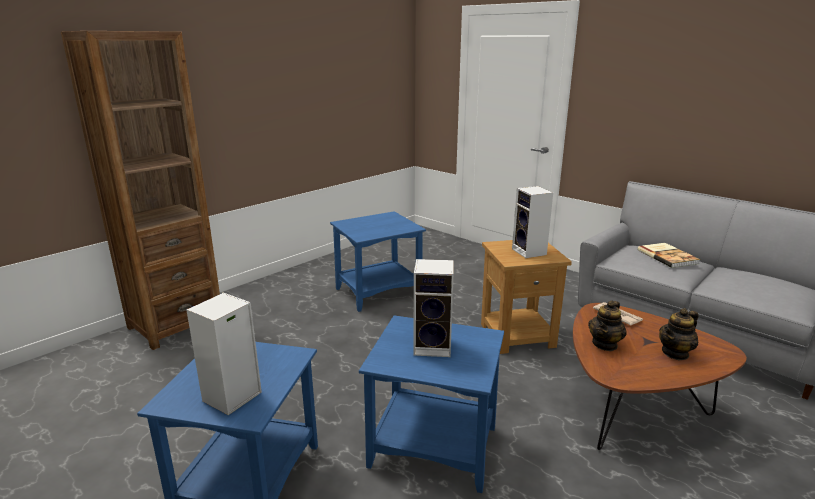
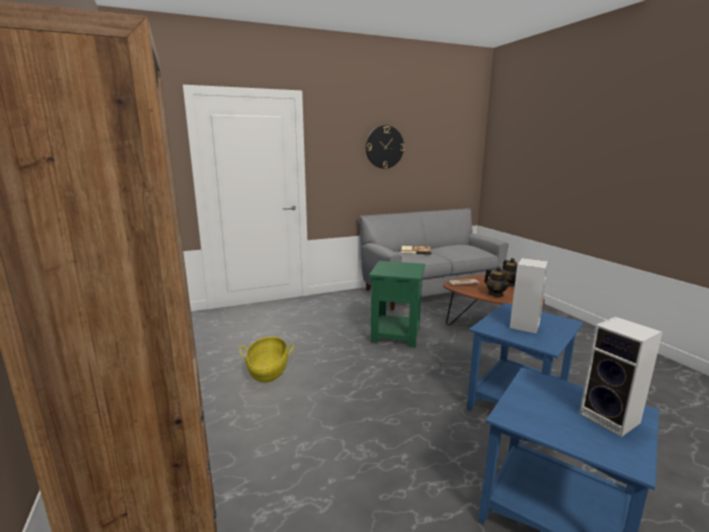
camera: 65 degrees left, 5 degrees down
blue side table [330,211,426,312] -> basket [239,337,294,382]
brown side table [481,240,572,354] -> green side table [369,261,425,347]
speaker [512,186,553,258] -> none
none -> wall clock [366,125,404,169]

